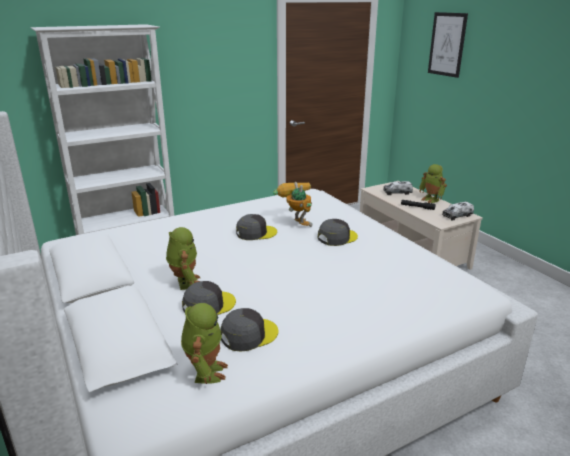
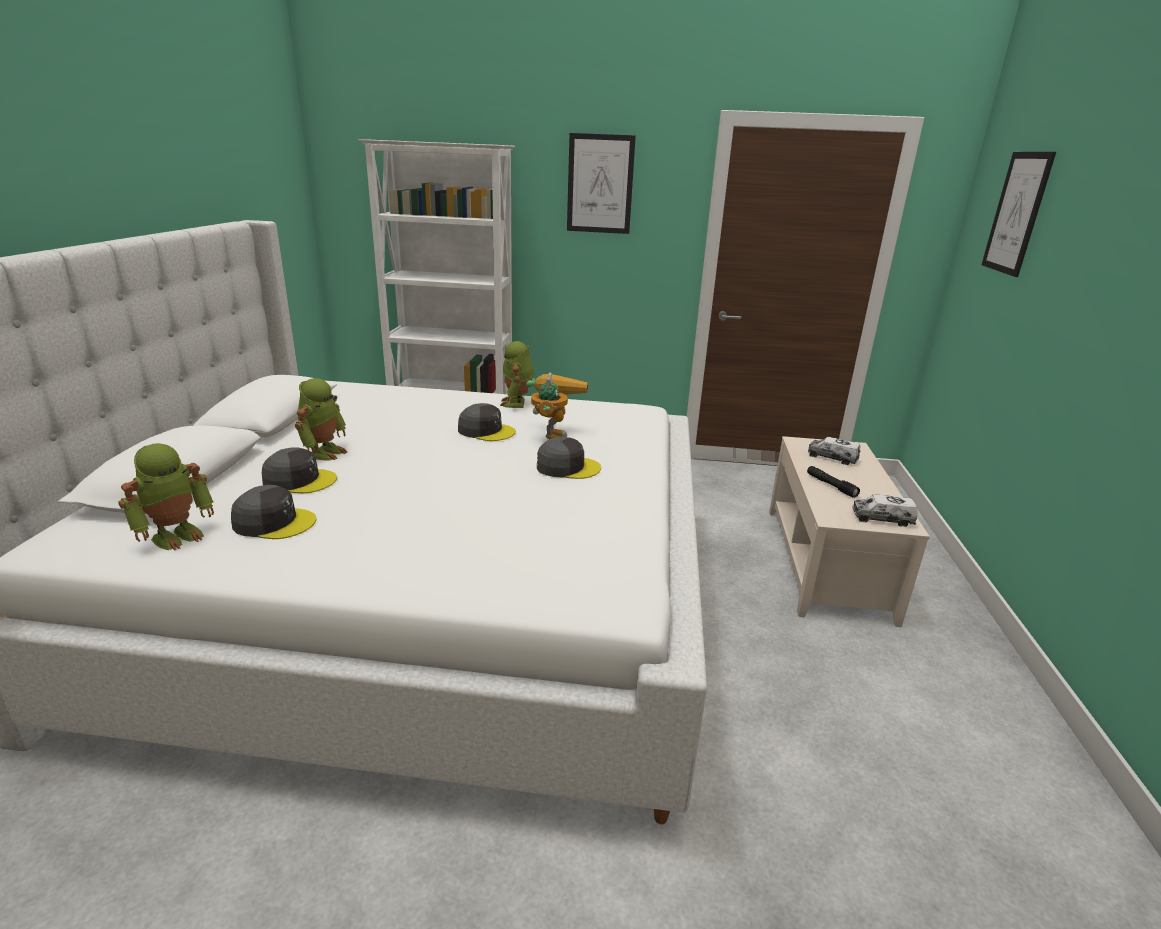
camera: 35 degrees right, 0 degrees up
toy robot [419,164,447,203] -> toy robot moved to [500,341,534,408]
none -> picture [567,133,636,234]

